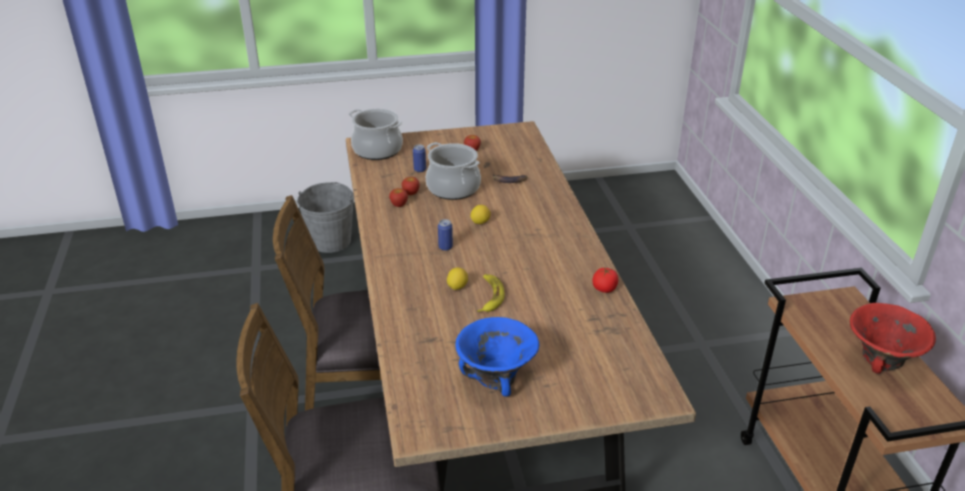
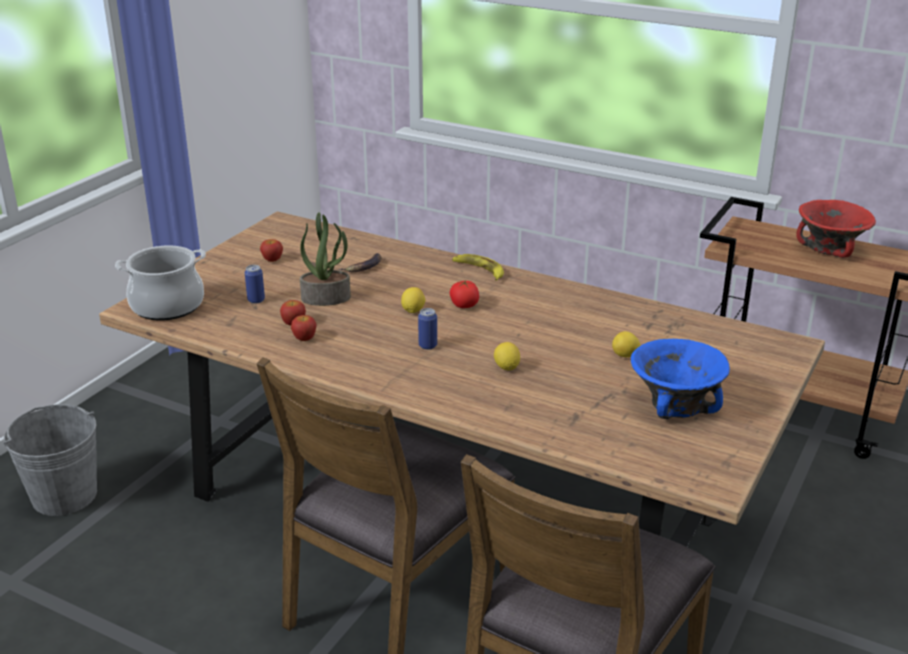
camera: 50 degrees left, 5 degrees down
cooking pot [426,142,481,200] -> potted plant [300,212,351,306]
banana [477,274,505,312] -> banana moved to [452,254,504,281]
tomato [592,268,618,293] -> tomato moved to [450,280,479,308]
none -> lemon [612,331,640,357]

